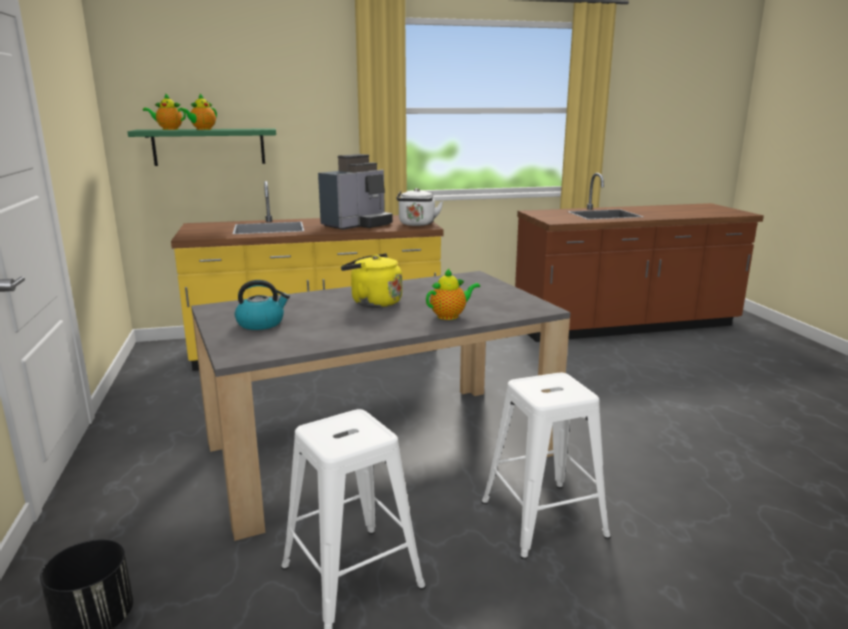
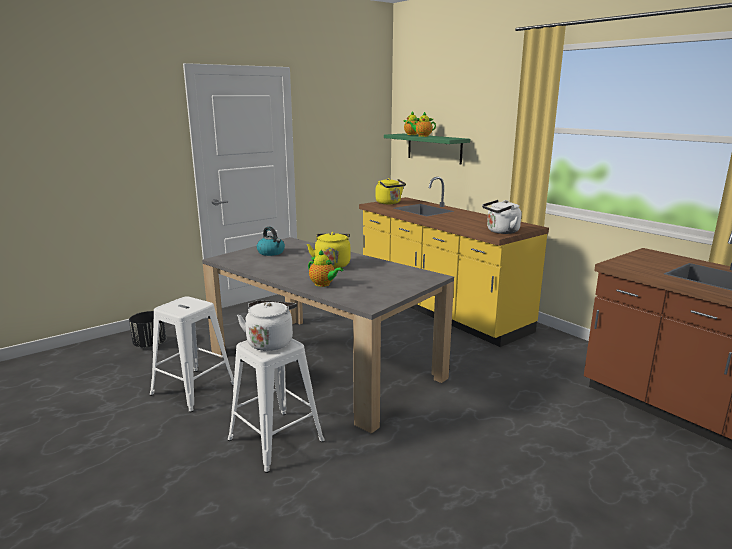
camera: 65 degrees right, 0 degrees up
coffee machine [318,154,393,230] -> none
none -> white kettle [237,300,297,351]
none -> yellow kettle [376,178,406,204]

